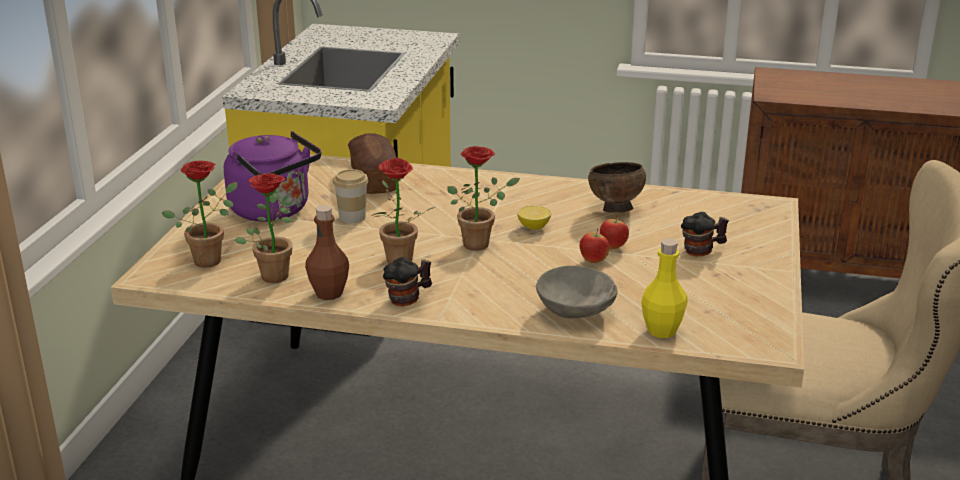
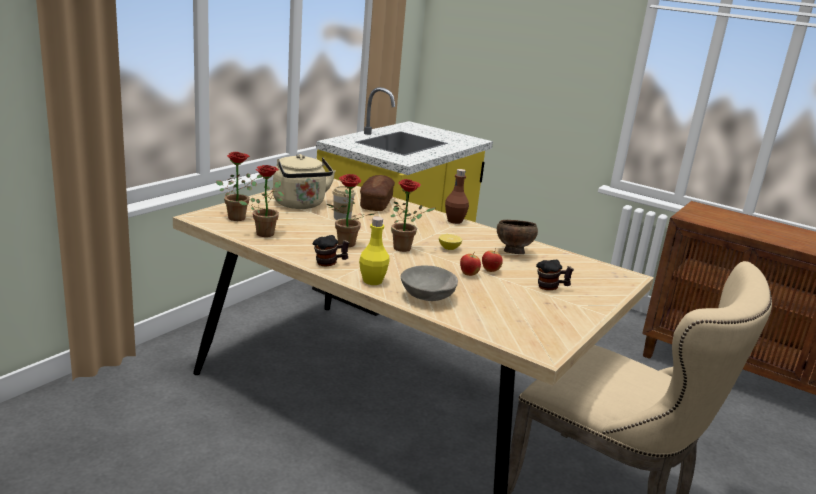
camera: 20 degrees right, 5 degrees down
purple kettle [224,131,321,221] -> beige kettle [273,154,336,209]
brown bottle [305,205,349,300] -> brown bottle moved to [445,169,469,224]
yellow bottle [641,238,688,338] -> yellow bottle moved to [359,217,390,285]

